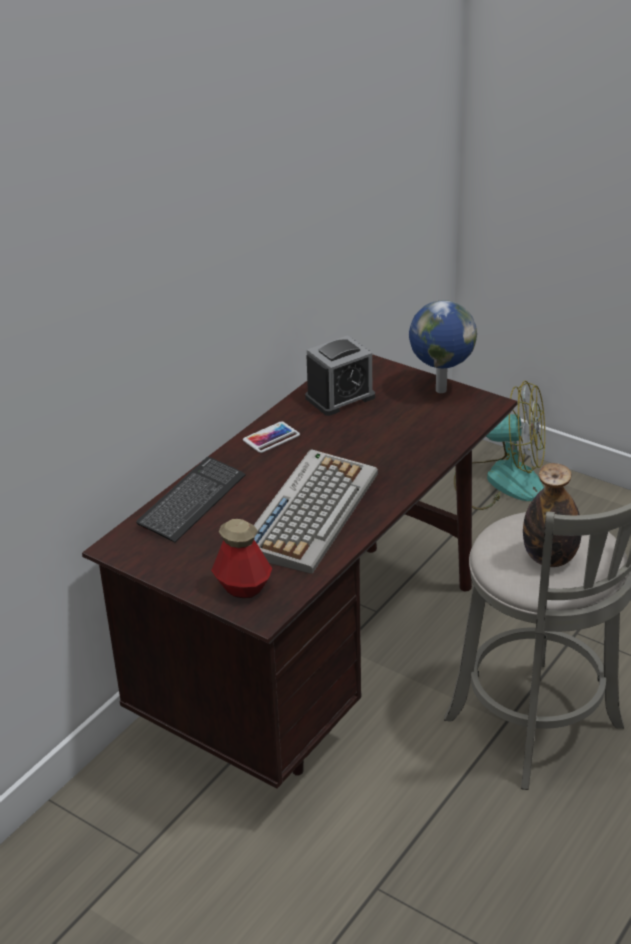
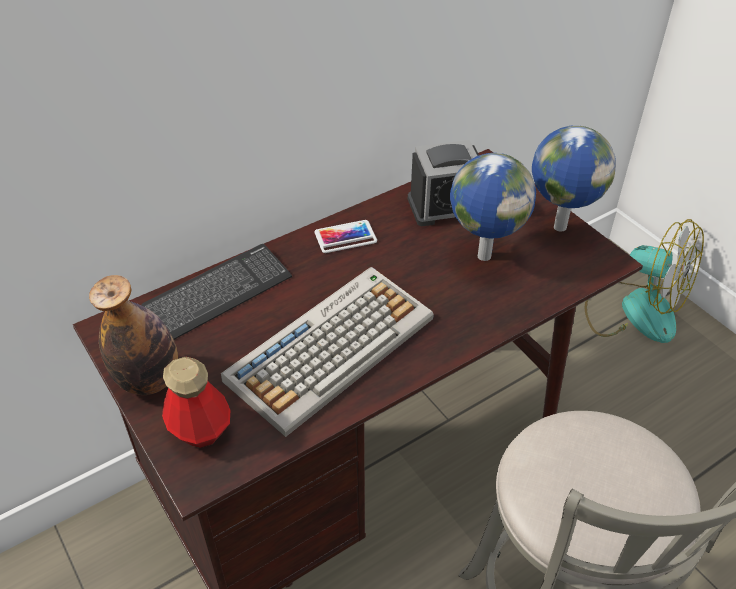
camera: 20 degrees right, 10 degrees up
bottle [523,463,581,567] -> bottle moved to [89,275,178,395]
none -> globe [450,153,536,261]

